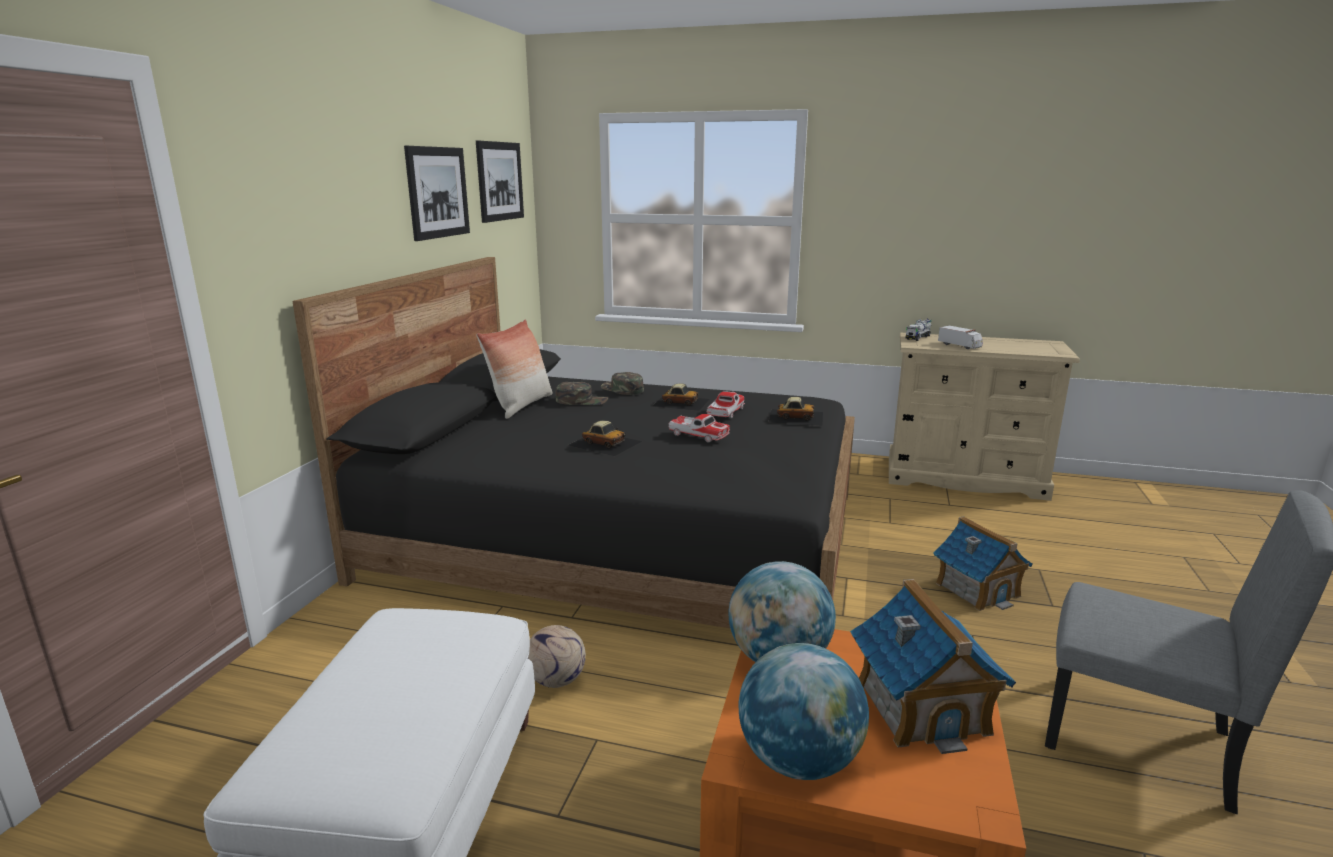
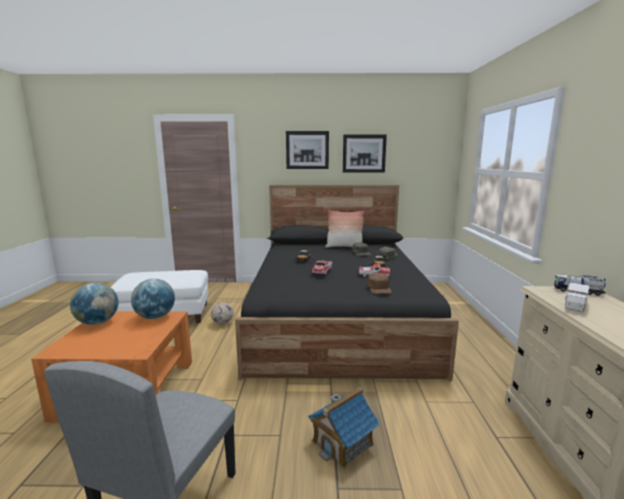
camera: 75 degrees right, 5 degrees down
picture [476,141,524,223] -> picture moved to [286,131,329,169]
toy car [769,397,823,426] -> brown cap [367,273,392,294]
toy house [850,579,1016,754] -> none

